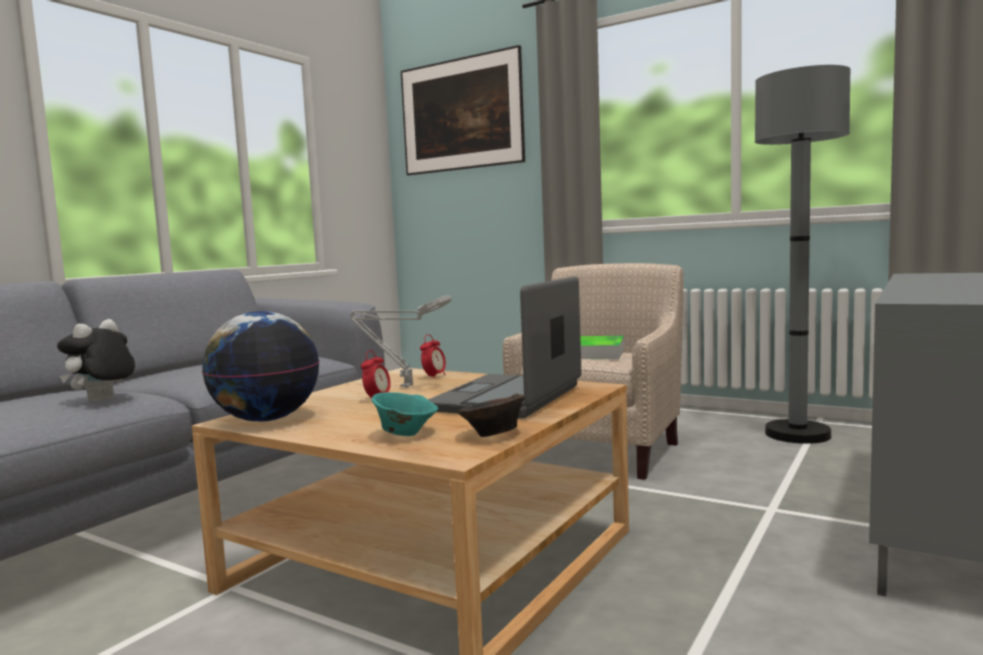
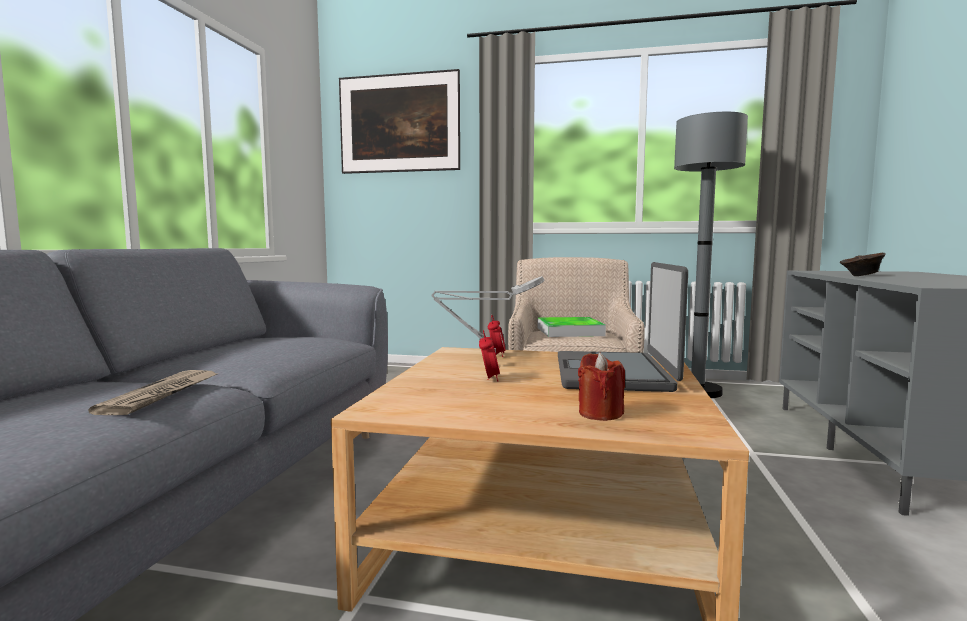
camera: 20 degrees left, 0 degrees up
plush toy [57,319,135,401] -> newspaper [88,370,218,415]
globe [202,311,319,422] -> none
turquoise bowl [372,392,438,436] -> red candle [578,352,625,421]
brown bowl [458,393,526,437] -> brown bowl moved to [840,253,886,276]

